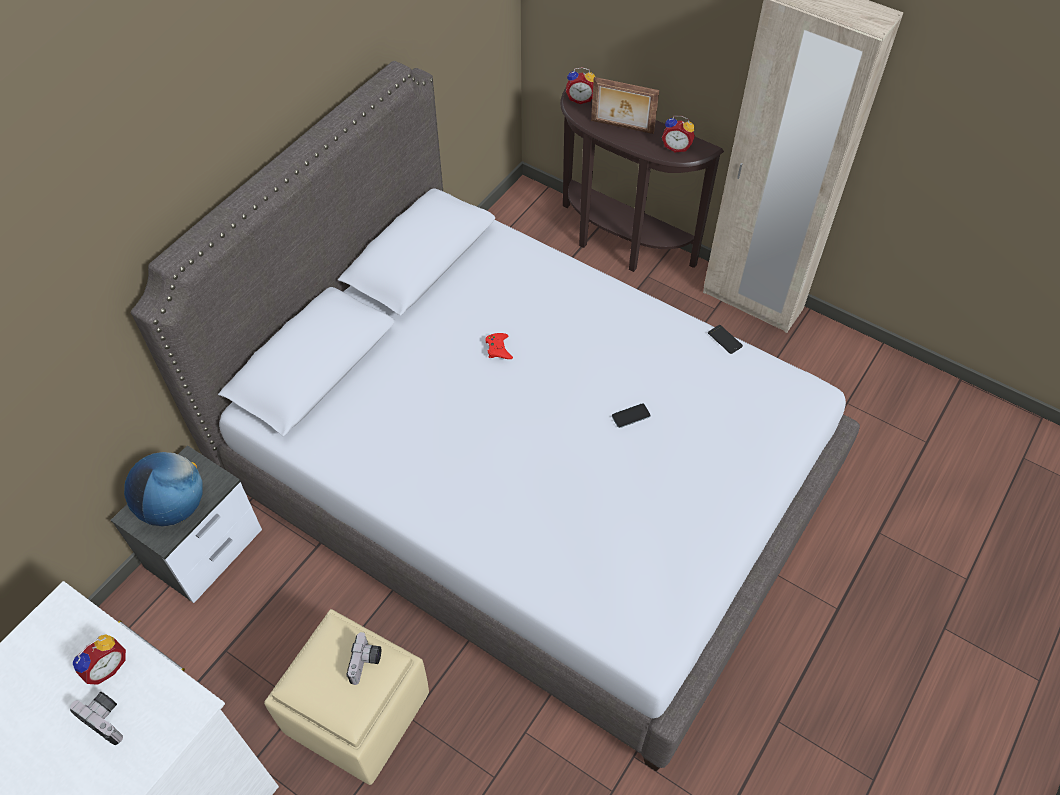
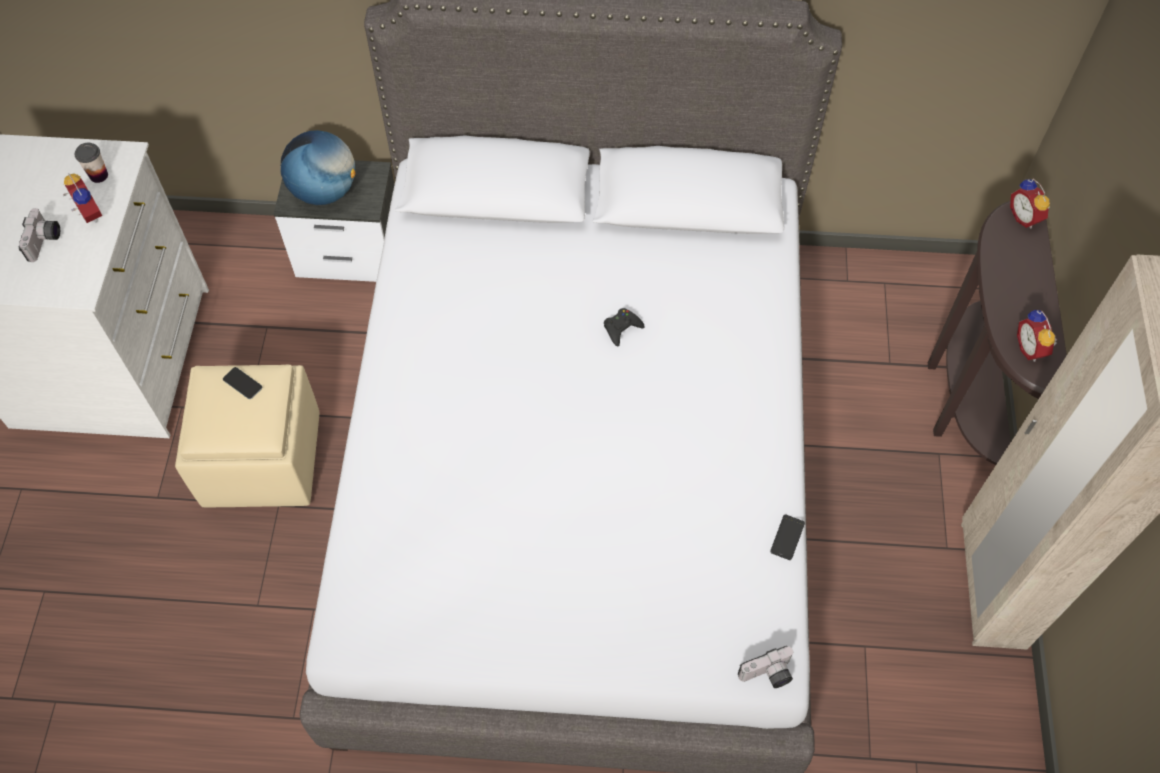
camera: 60 degrees right, 5 degrees up
alarm clock [73,634,126,685] -> alarm clock turned 135 degrees counterclockwise [63,173,102,223]
camera [346,632,381,685] -> camera moved to [738,646,793,688]
red game controller [485,333,513,359] -> black game controller [604,308,644,347]
picture frame [591,77,659,134] -> none
phone [612,403,651,428] -> phone moved to [223,367,262,399]
none -> cup [75,143,108,183]

